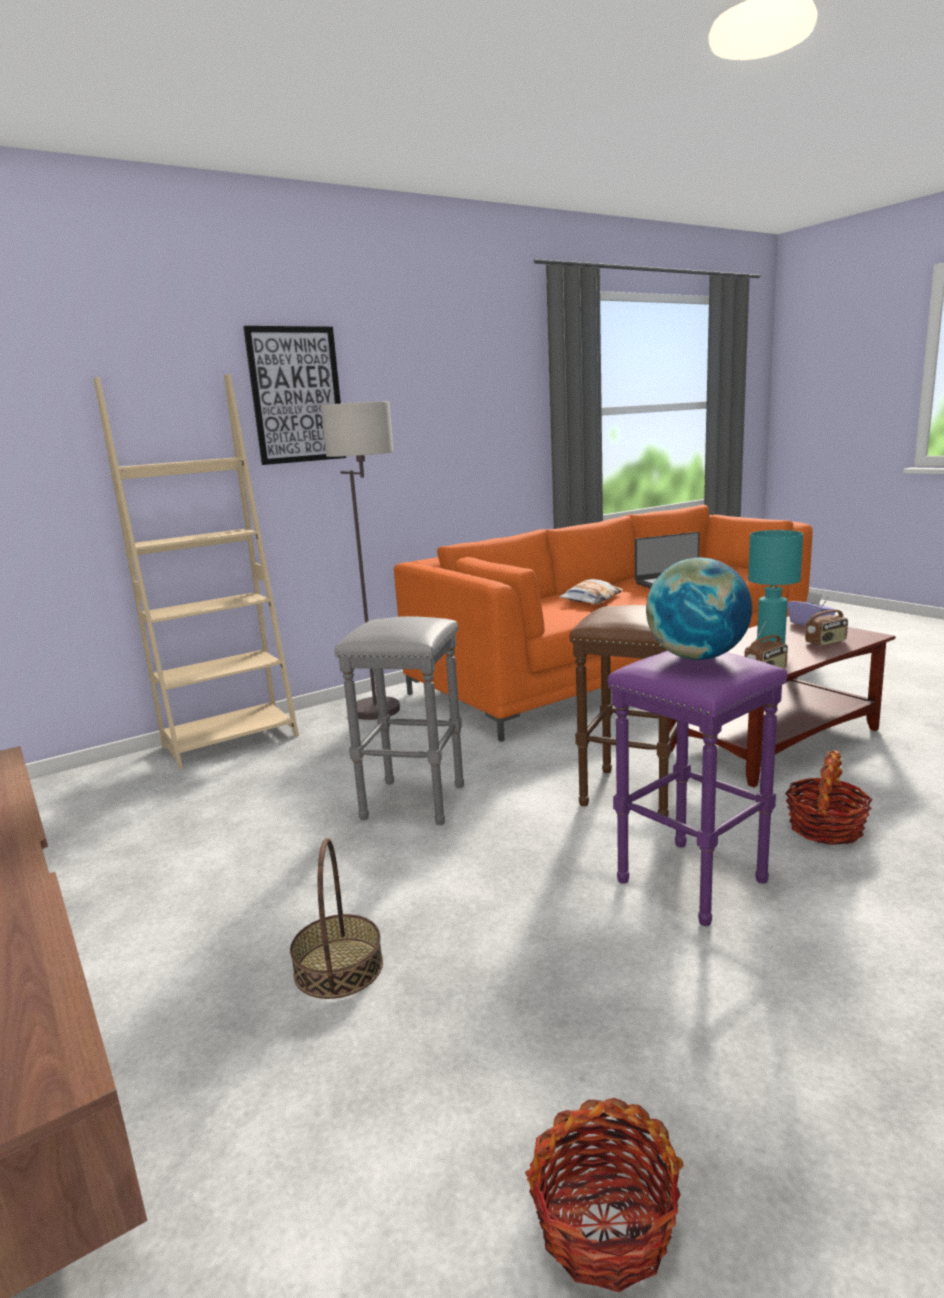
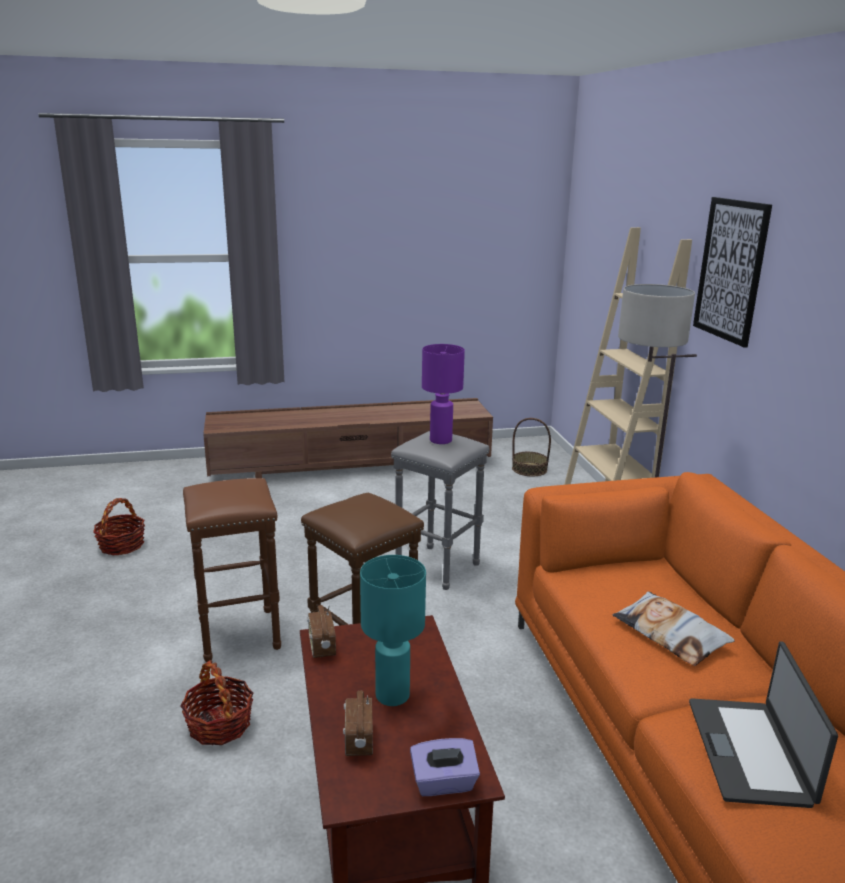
camera: 110 degrees right, 5 degrees up
basket [290,838,383,999] -> basket moved to [512,418,551,476]
purple stool [608,650,787,926] -> brown stool [183,478,281,662]
globe [646,558,752,660] -> none
none -> purple table lamp [422,344,465,444]

